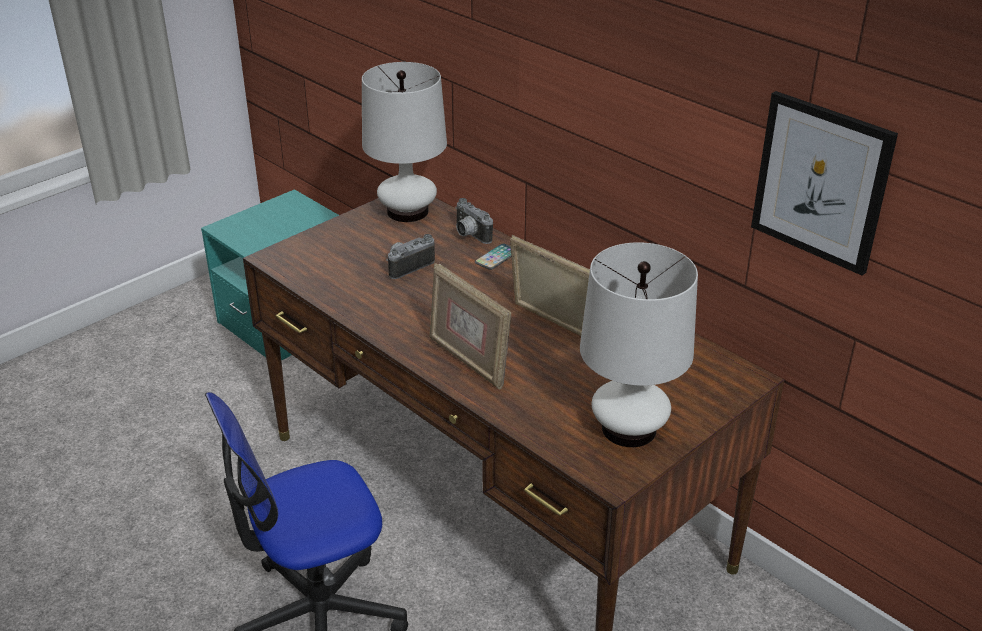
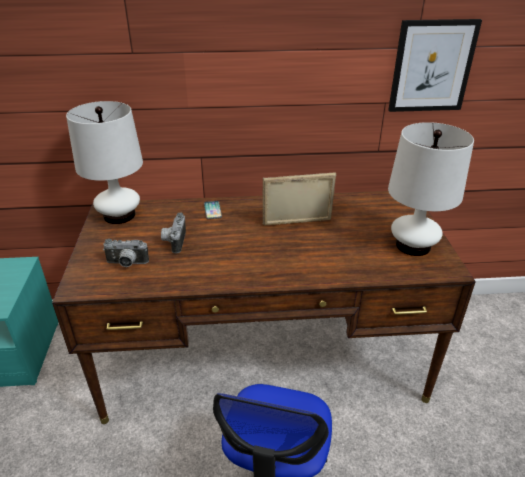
camera: 50 degrees left, 0 degrees up
picture frame [429,263,511,390] -> none
camera [455,198,493,244] -> camera moved to [103,239,149,267]

